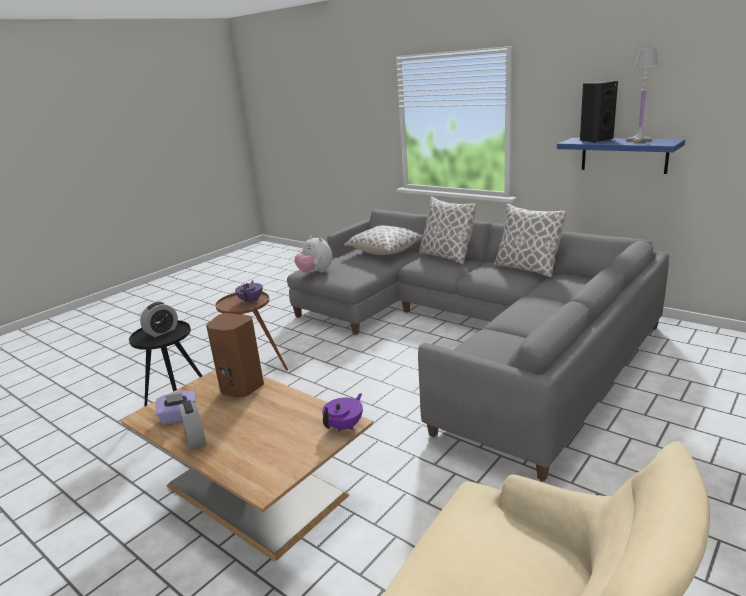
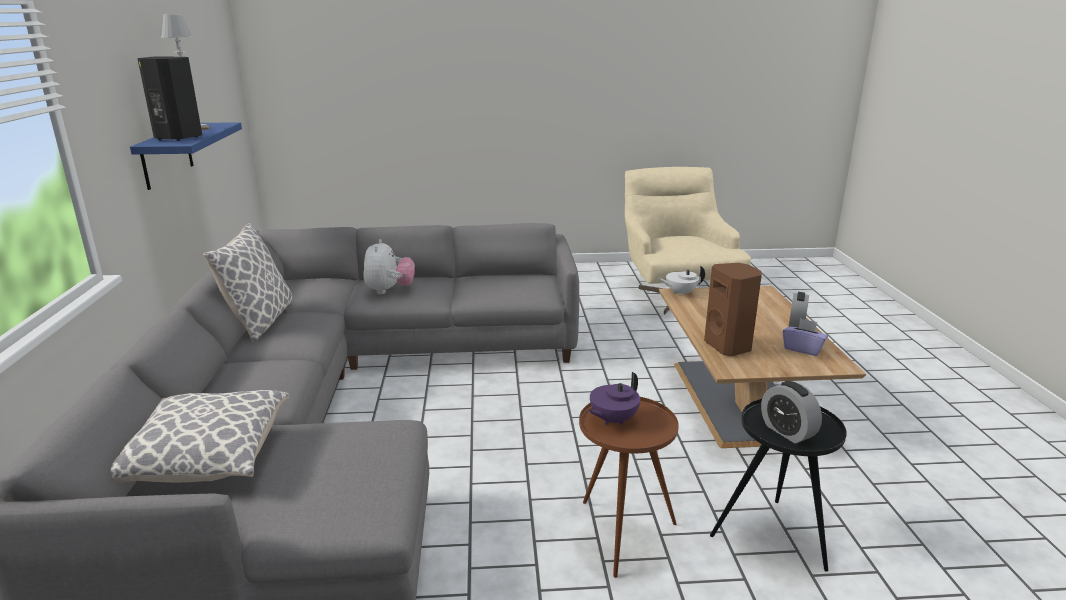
camera: 135 degrees left, 0 degrees up
alarm clock [140,302,178,337] -> alarm clock turned 120 degrees counterclockwise [761,381,822,443]
plush toy [295,236,332,273] -> plush toy moved to [363,239,415,294]
purple teapot [322,393,363,432] -> white teapot [658,265,705,296]
pillow [419,197,477,264] -> none

